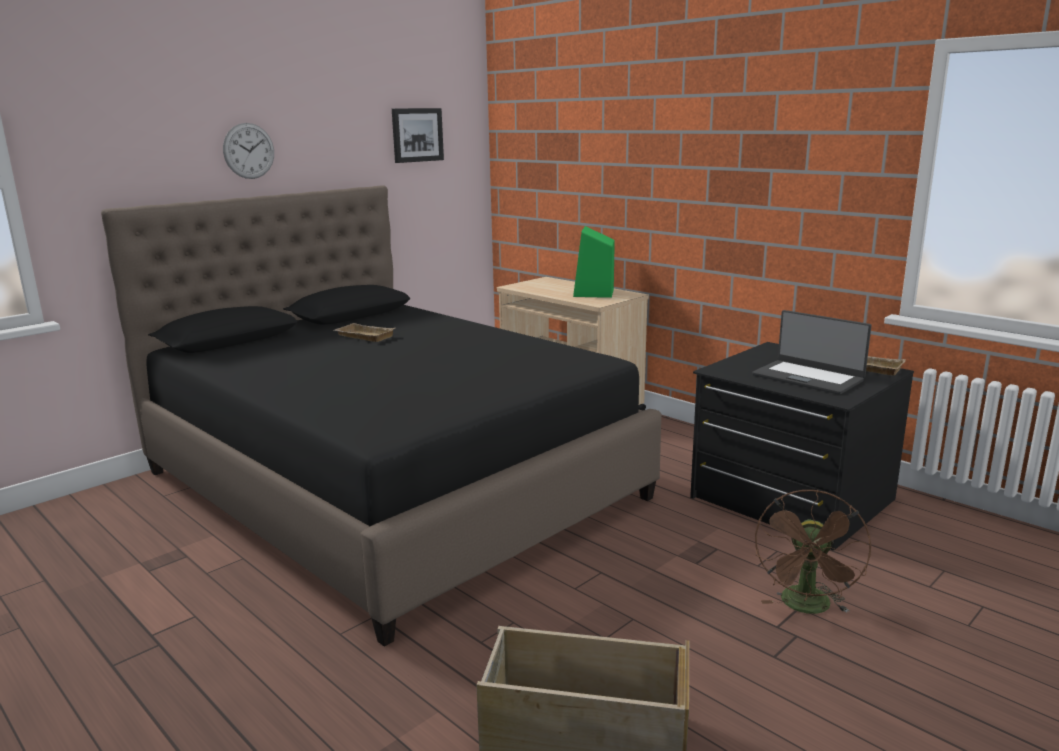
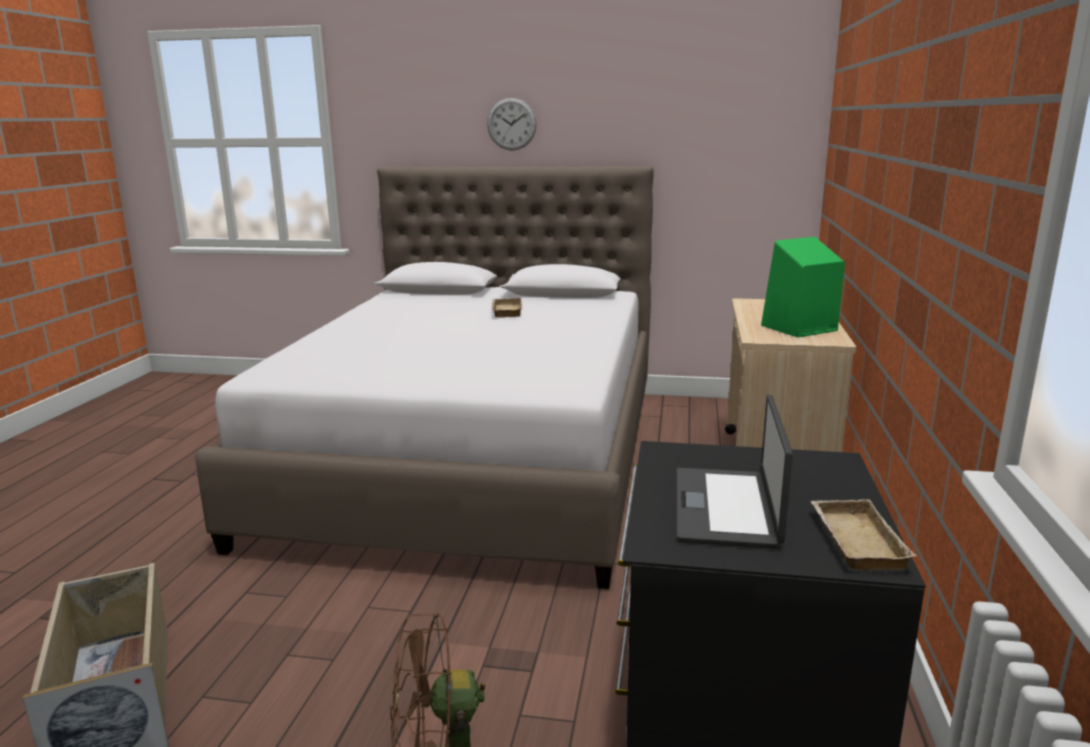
camera: 55 degrees right, 0 degrees up
black bed [101,185,662,647] -> white bed [195,166,654,589]
picture [392,108,444,163] -> none

